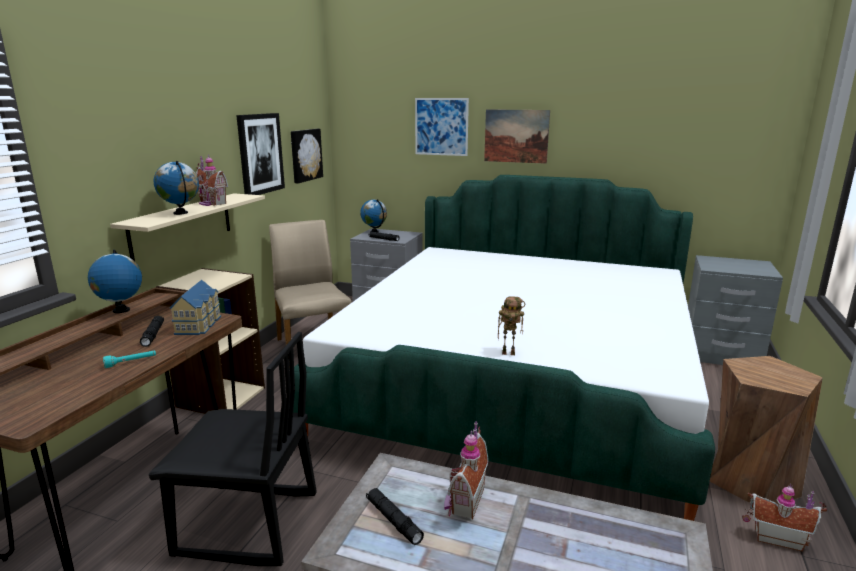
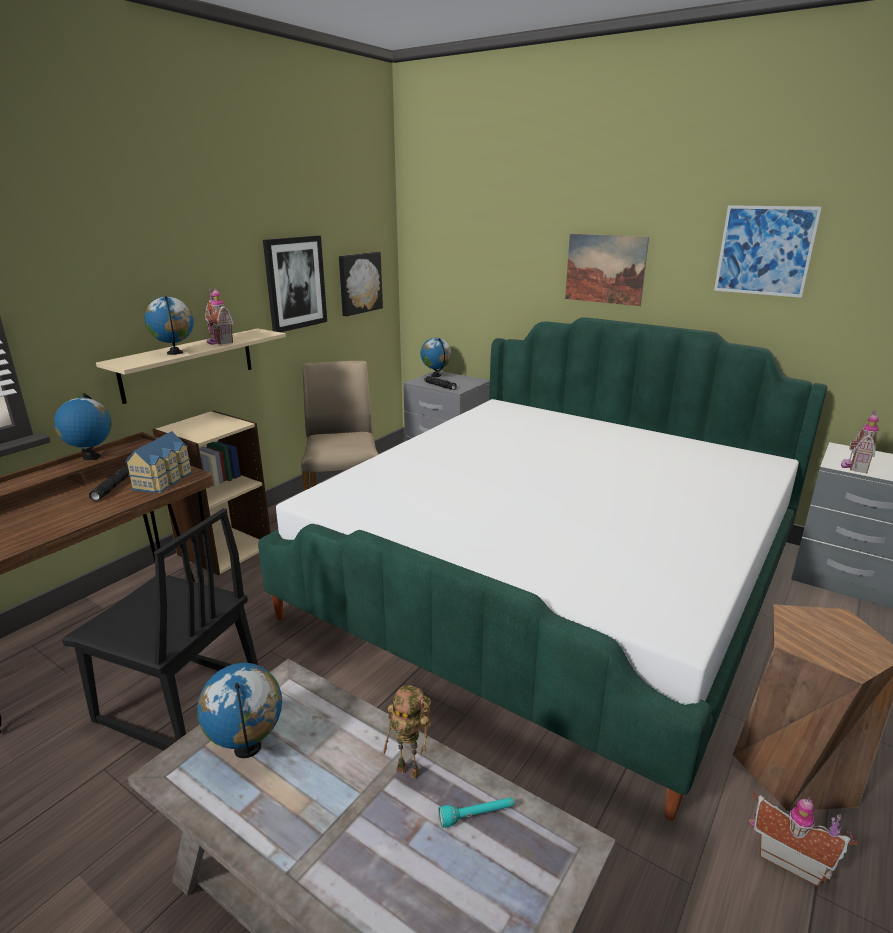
camera: 15 degrees right, 5 degrees up
turquoise flashlight [103,351,156,368] -> turquoise flashlight moved to [439,798,514,828]
black flashlight [366,488,424,545] -> globe [197,663,282,758]
picture [415,98,469,156] -> picture moved to [714,205,822,298]
toy house [444,421,489,520] -> toy house moved to [841,410,879,474]
toy robot [498,296,525,355] -> toy robot moved to [383,685,431,779]

